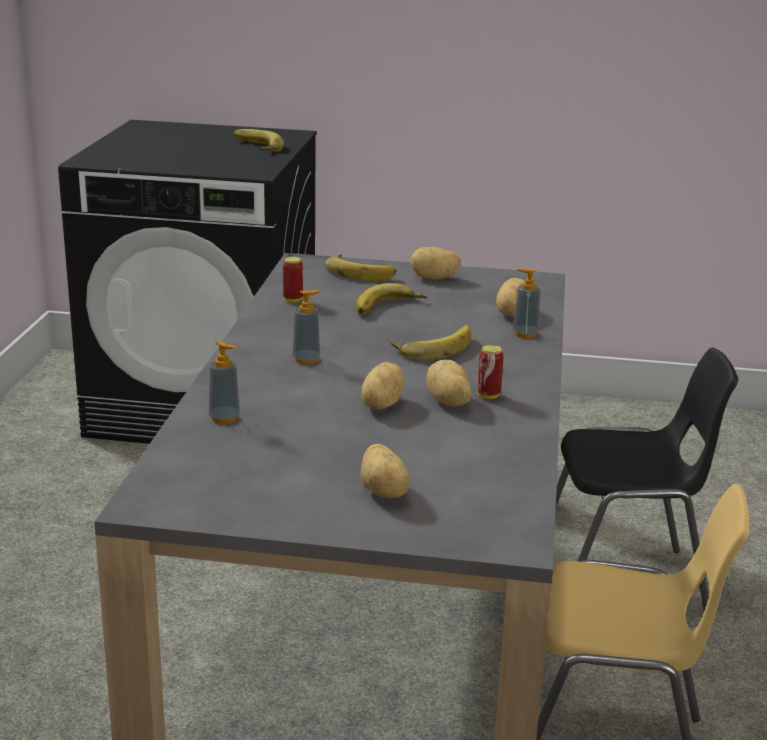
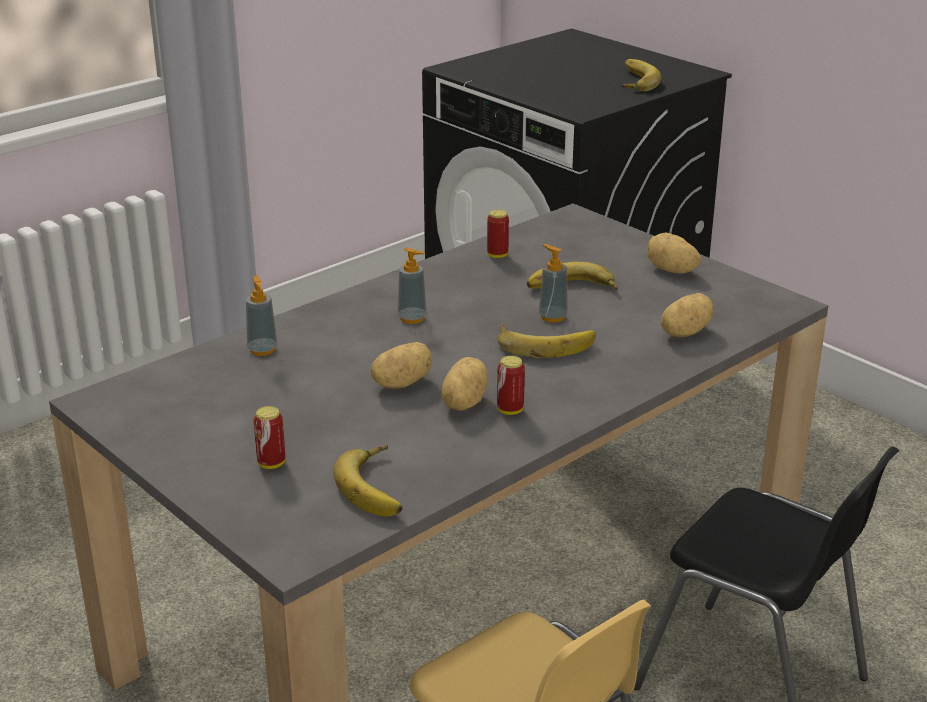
camera: 40 degrees right, 5 degrees up
banana [325,254,396,281] -> banana moved to [333,446,402,517]
potato [360,444,410,499] -> can [253,406,285,469]
soap dispenser [513,269,540,339] -> soap dispenser moved to [539,244,568,323]

